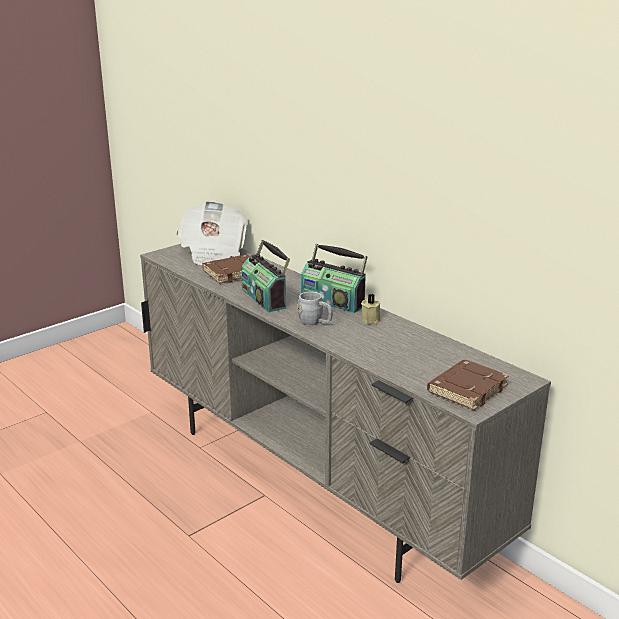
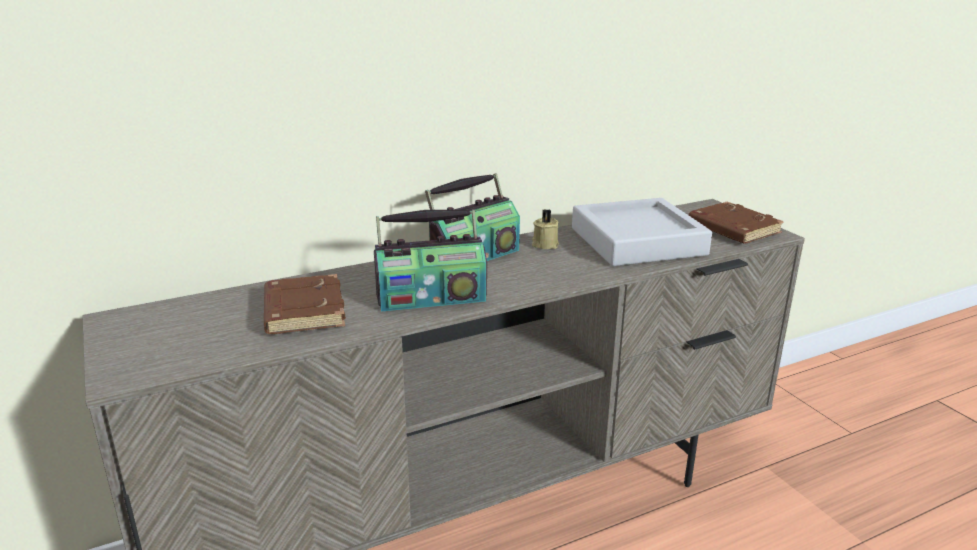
camera: 75 degrees left, 0 degrees up
newspaper [176,200,248,265] -> none
grey mug [297,292,332,325] -> none
none -> grey tray [572,198,712,266]

